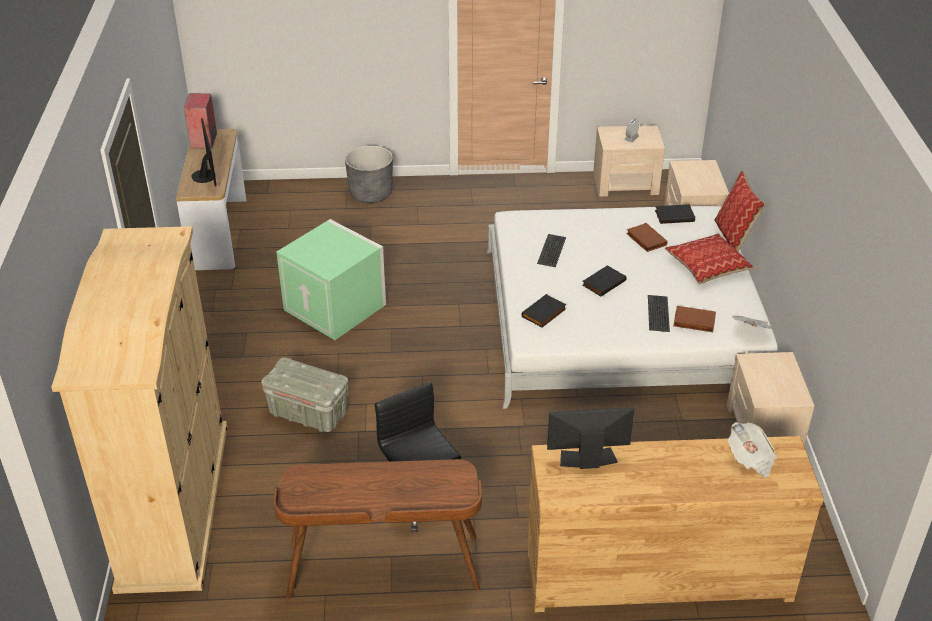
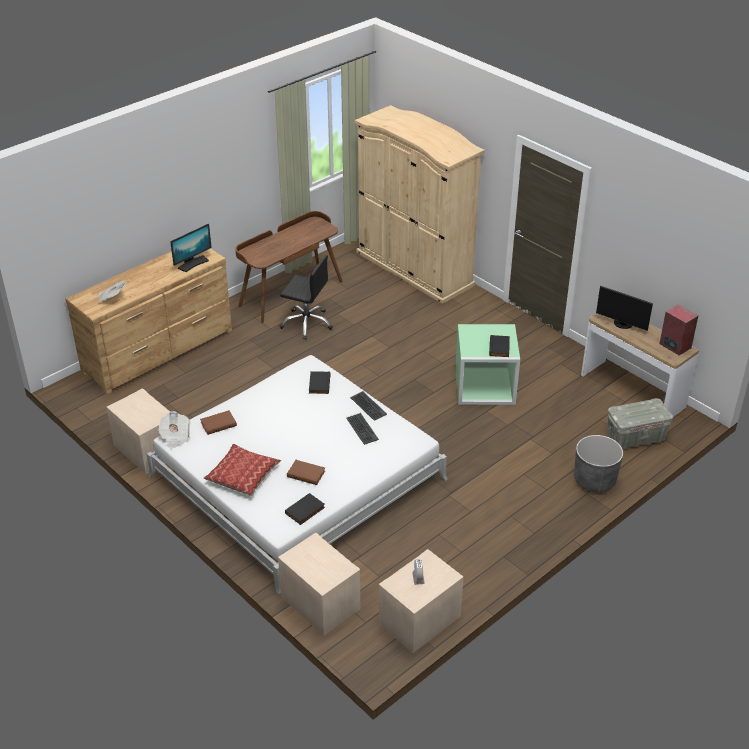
camera: 140 degrees right, 0 degrees up
grey storage box [261,358,348,432] -> grey storage box moved to [607,398,673,450]
black book [582,265,626,297] -> black book moved to [489,335,510,357]
keyboard [648,295,670,332] -> keyboard moved to [350,391,387,421]
pillow [715,170,766,252] -> none

